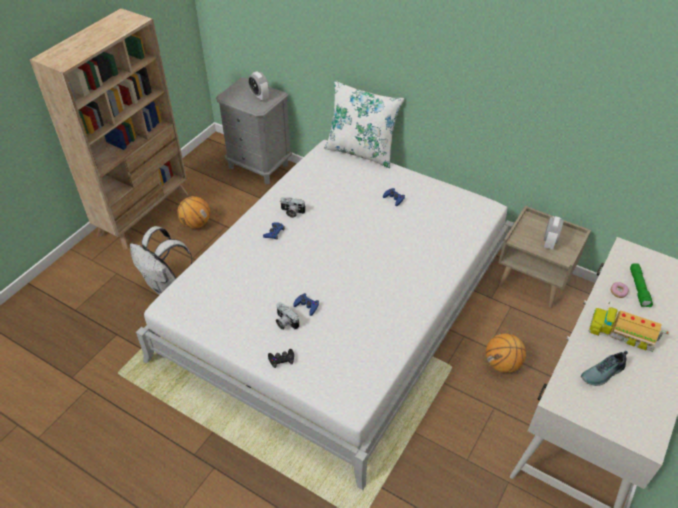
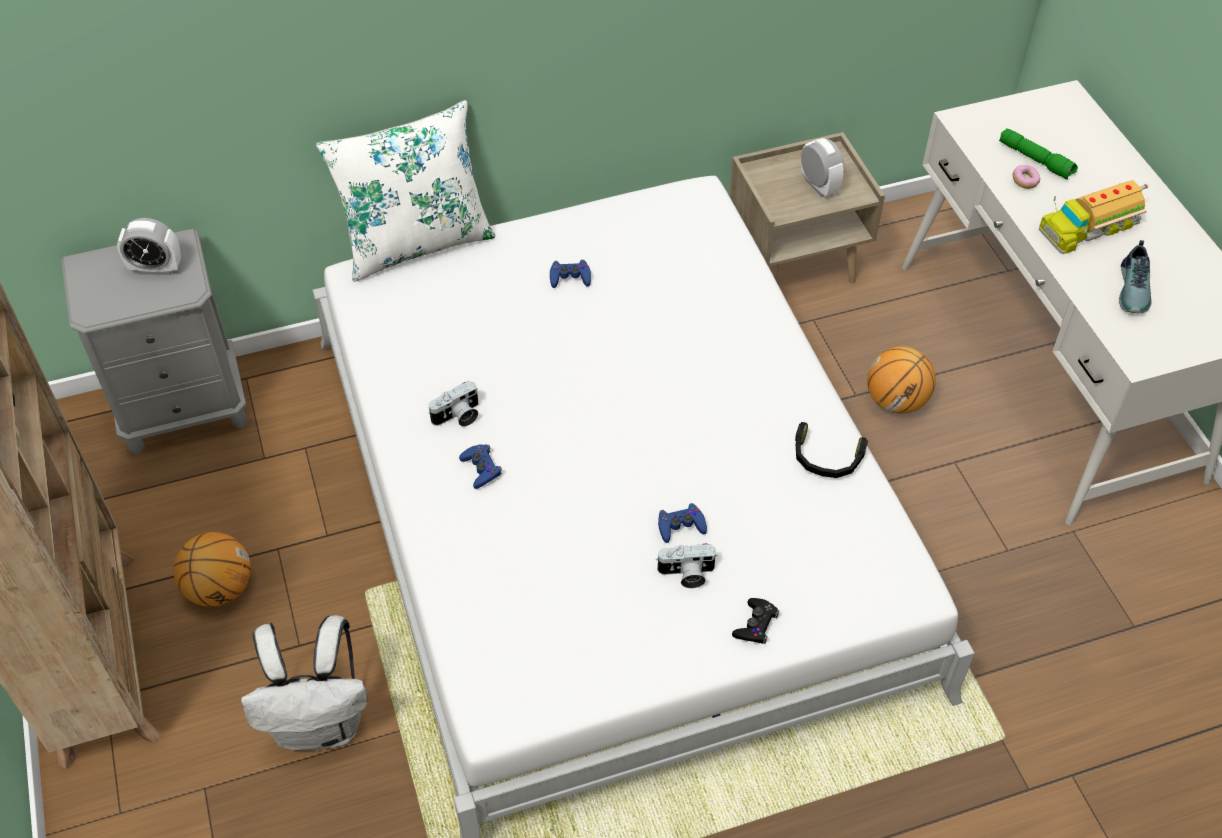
camera: 50 degrees left, 5 degrees up
none -> black headphones [795,422,868,478]

